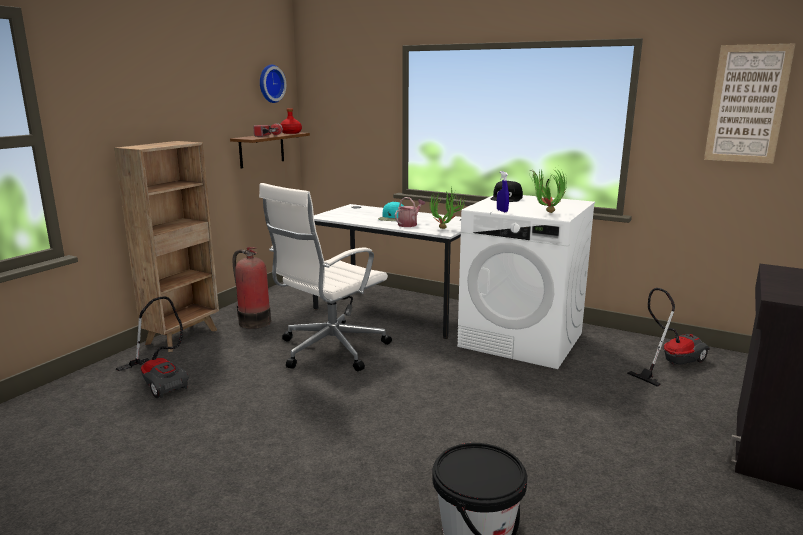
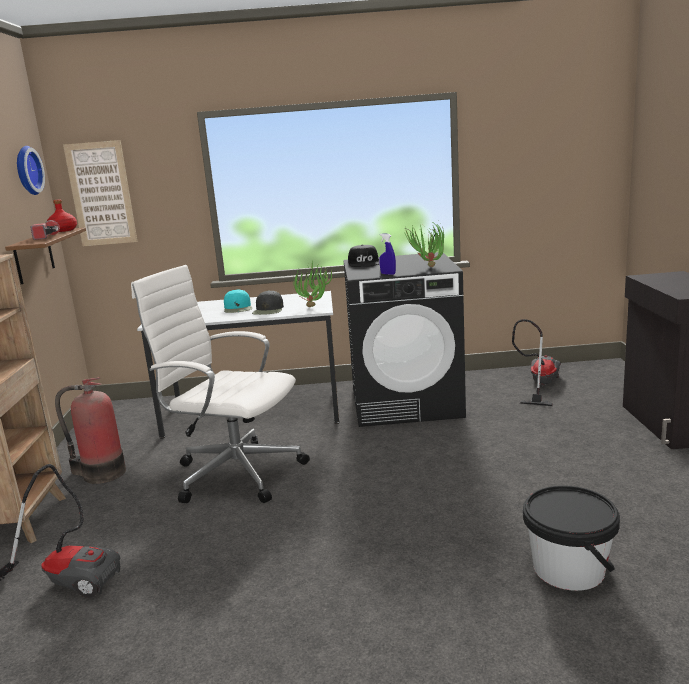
camera: 30 degrees left, 0 degrees up
white office chair [259,183,392,371] -> white office chair turned 105 degrees clockwise [131,265,310,503]
watering can [395,197,425,227] -> black cap [252,290,284,315]
white washing machine [457,195,595,369] -> black washing machine [343,252,466,427]
picture [704,44,795,163] -> picture moved to [63,140,138,246]

